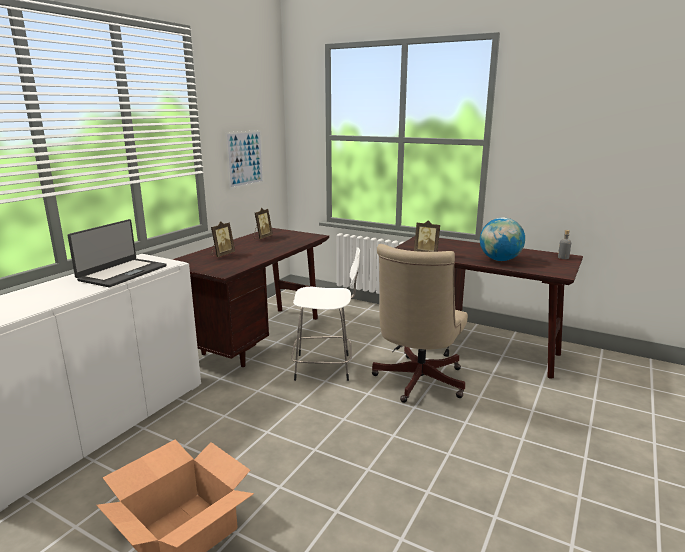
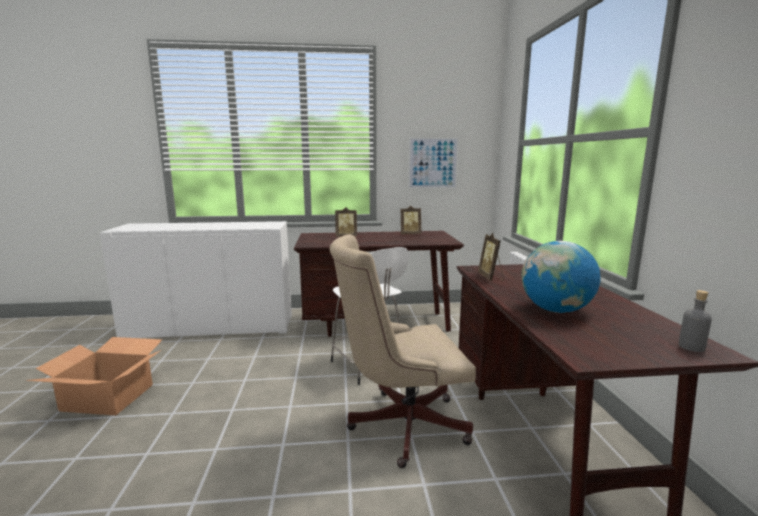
camera: 55 degrees right, 5 degrees down
laptop [67,219,167,287] -> none

